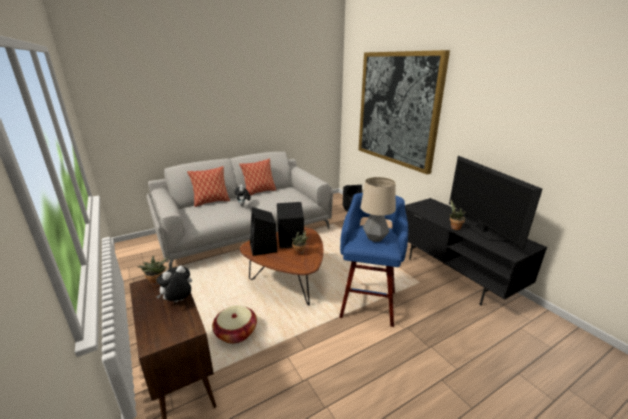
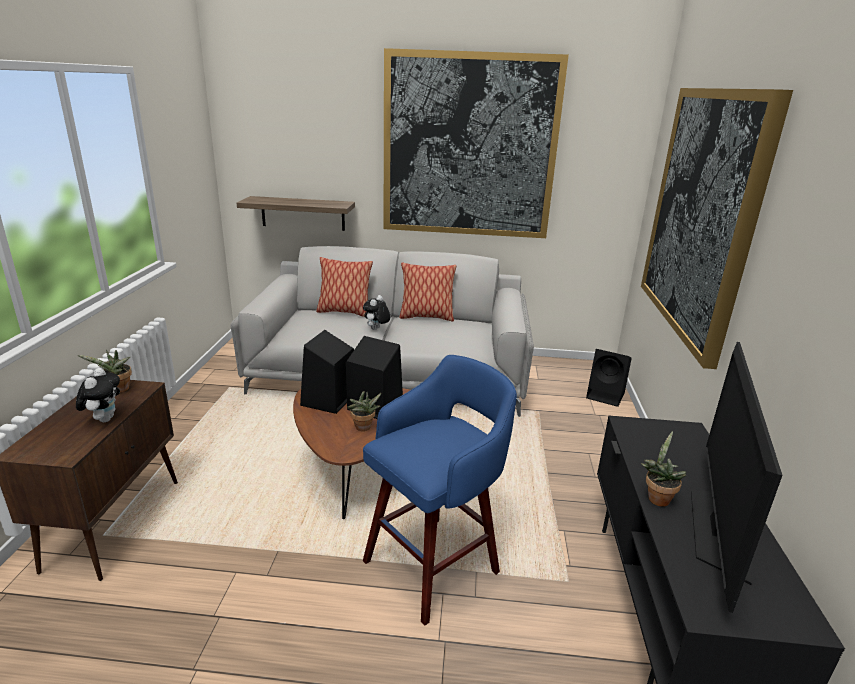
camera: 35 degrees right, 0 degrees up
plush toy [156,265,192,302] -> plush toy turned 90 degrees clockwise [76,368,120,422]
basket [212,305,257,344] -> none
table lamp [361,177,396,242] -> none
none -> shelf [237,196,355,231]
none -> picture [384,48,569,238]

